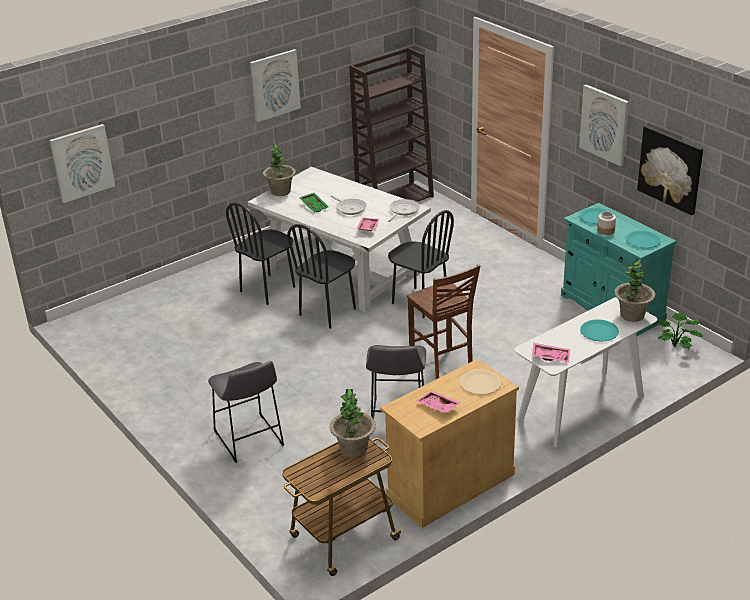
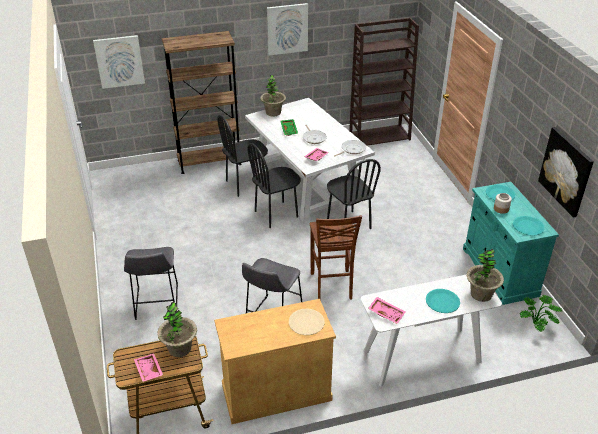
camera: 20 degrees right, 5 degrees up
pink tray [416,391,461,413] -> pink tray moved to [134,354,163,382]
picture [579,85,629,166] -> none
none -> brown bookcase [162,31,241,174]

